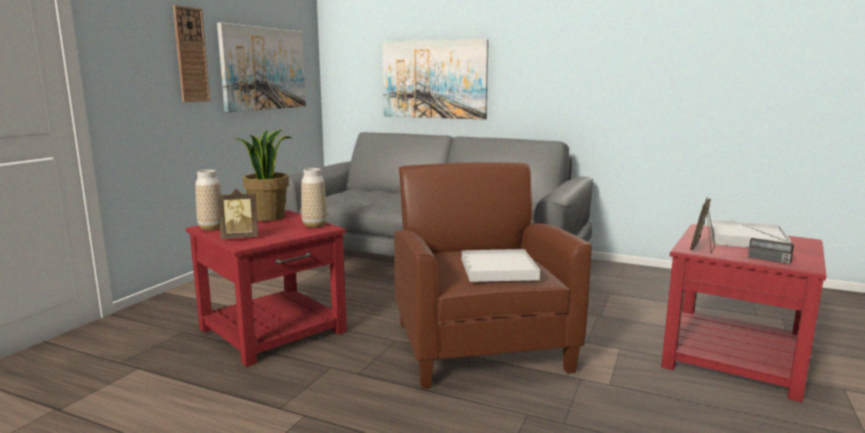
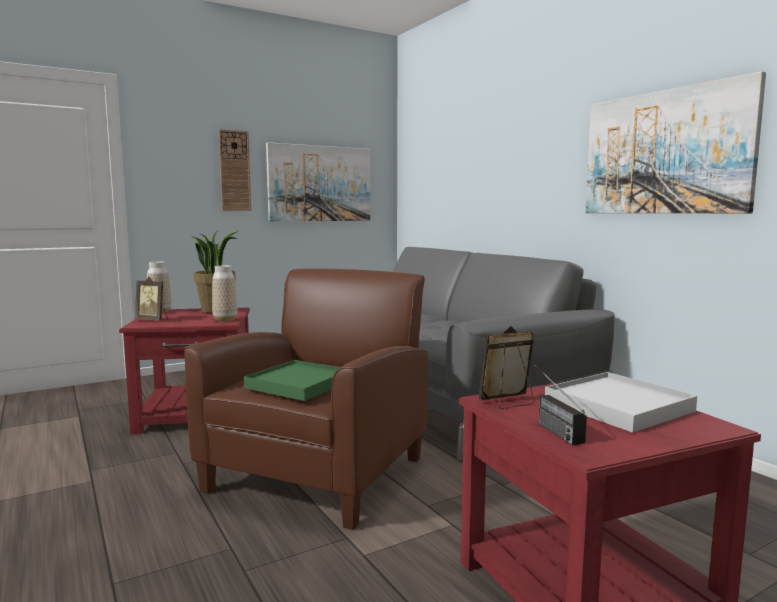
camera: 35 degrees right, 5 degrees down
picture [382,39,489,120] -> picture moved to [585,71,766,213]
white tray [462,249,540,282] -> green tray [244,360,340,401]

